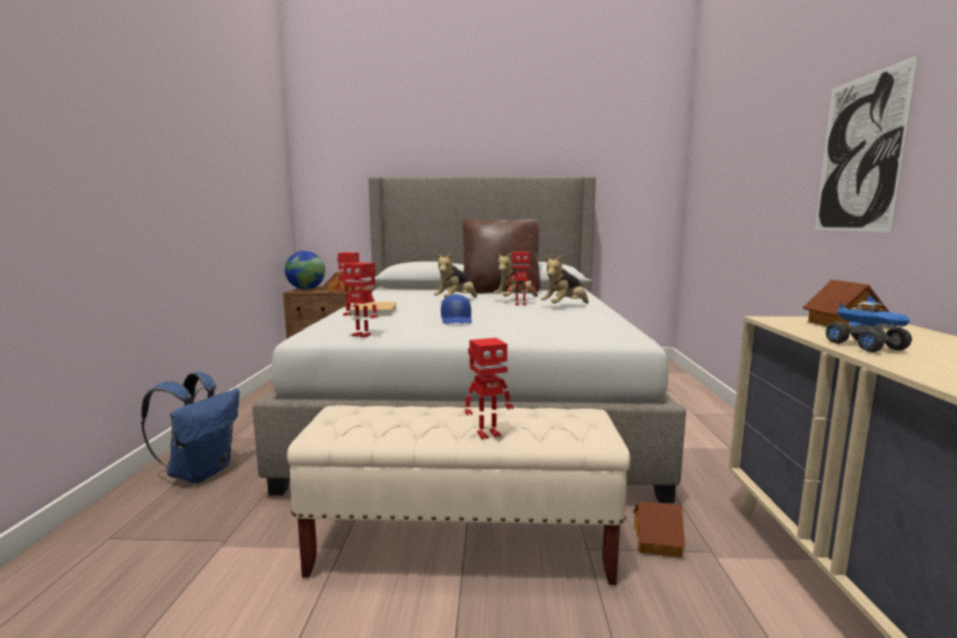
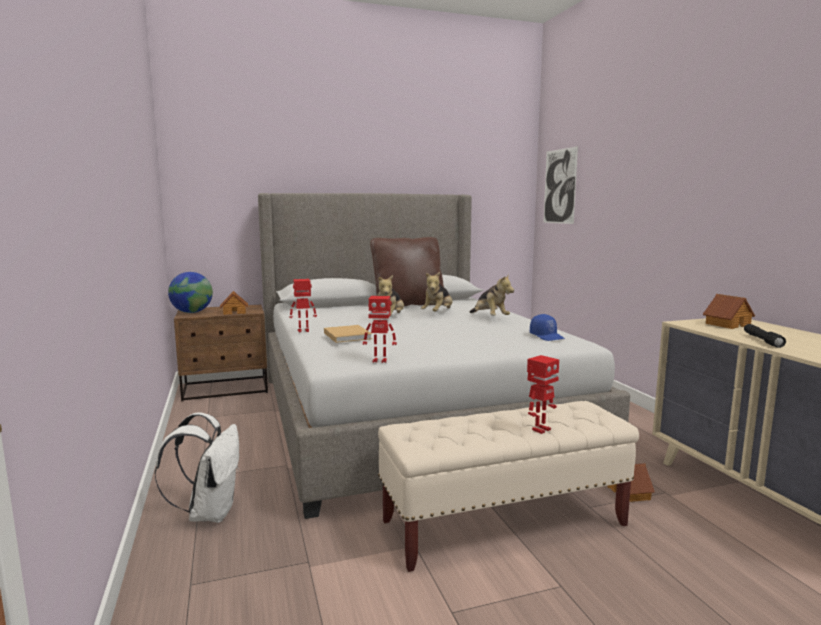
camera: 20 degrees left, 0 degrees up
blue backpack [141,372,239,483] -> white backpack [155,412,239,523]
blue cap [441,294,472,324] -> blue cap moved to [530,314,565,341]
toy robot [507,252,535,306] -> none
plush toy [541,255,588,303] -> plush toy turned 60 degrees counterclockwise [470,274,514,316]
picture [815,55,918,232] -> picture moved to [543,146,578,224]
toy truck [825,293,912,352] -> black flashlight [744,324,786,348]

